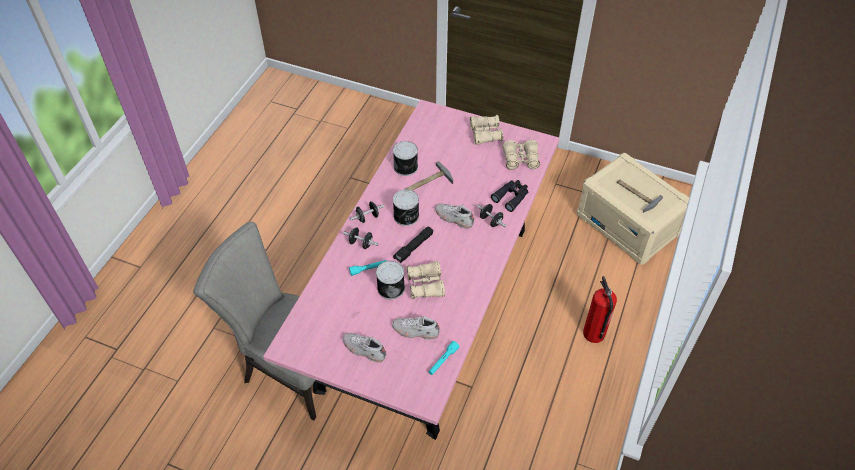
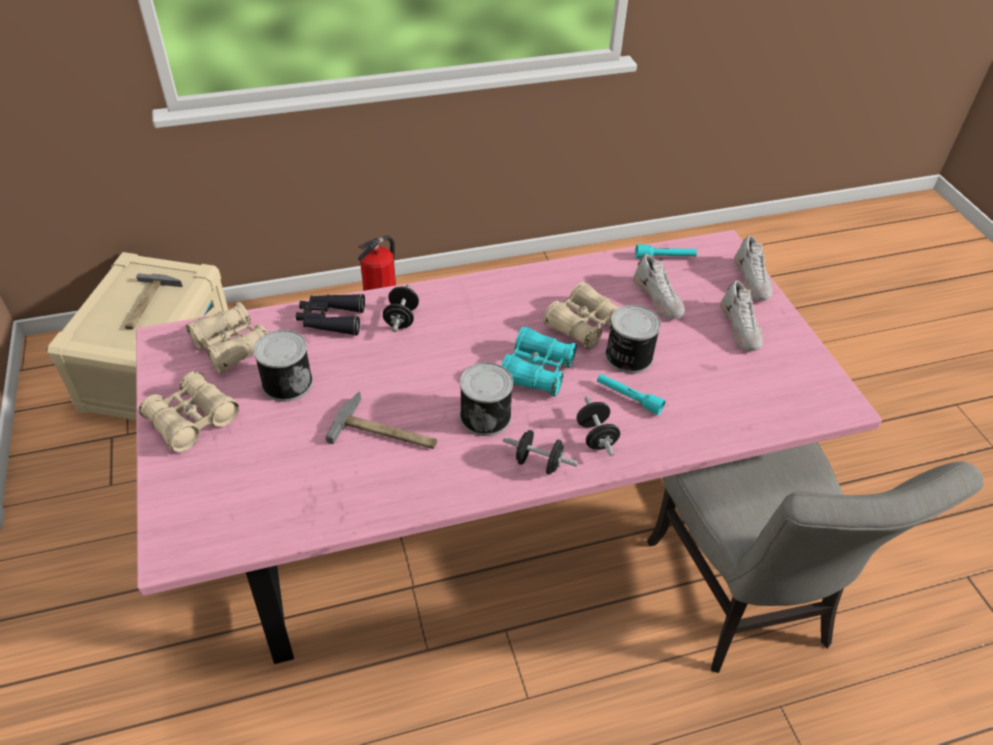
camera: 130 degrees left, 5 degrees down
can [393,141,418,176] -> can moved to [253,330,313,402]
black flashlight [393,226,433,263] -> turquoise binoculars [501,327,577,396]
white shoe [435,203,474,229] -> white shoe moved to [734,236,773,301]

